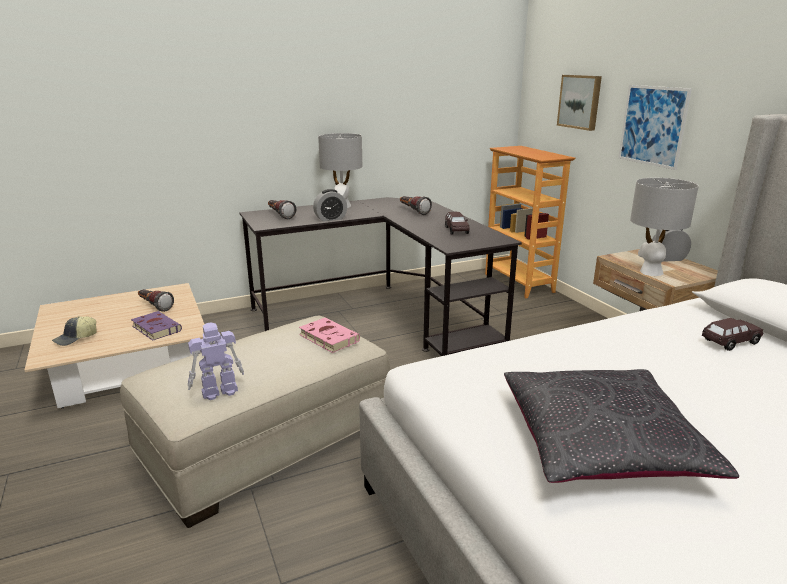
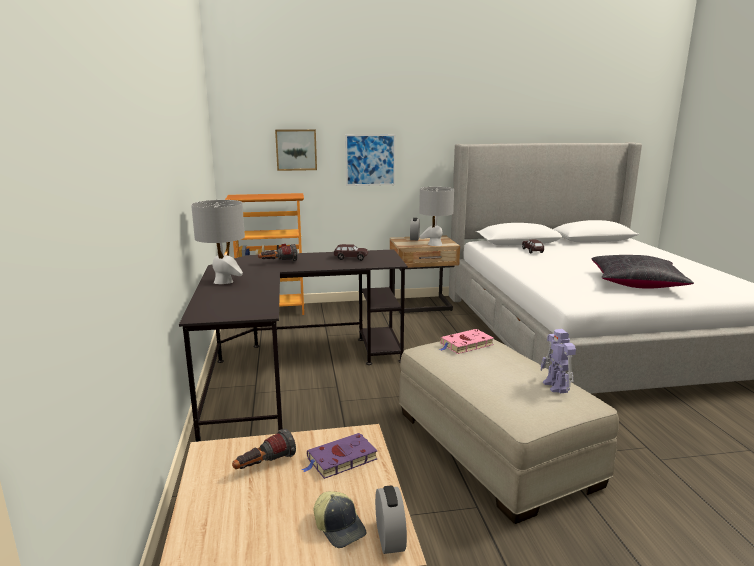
camera: 75 degrees left, 5 degrees down
flashlight [268,200,296,219] -> none
alarm clock [313,189,347,222] -> alarm clock moved to [375,486,407,554]

